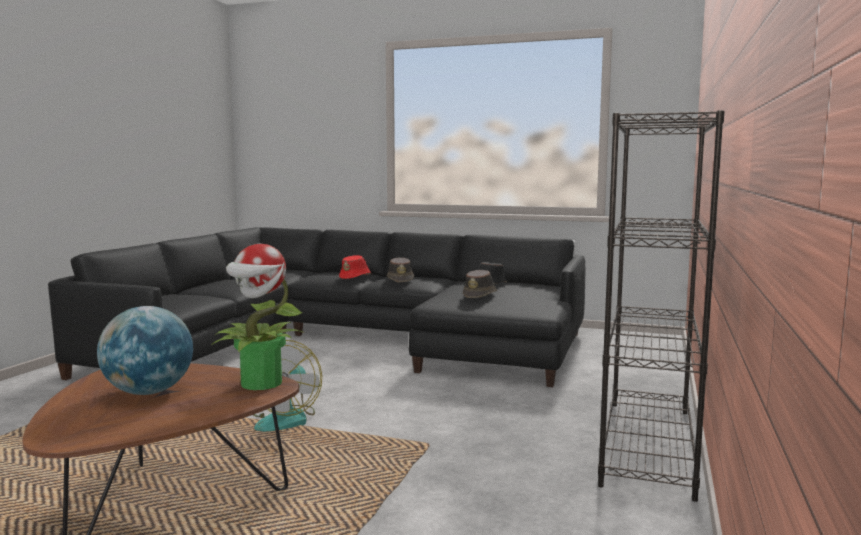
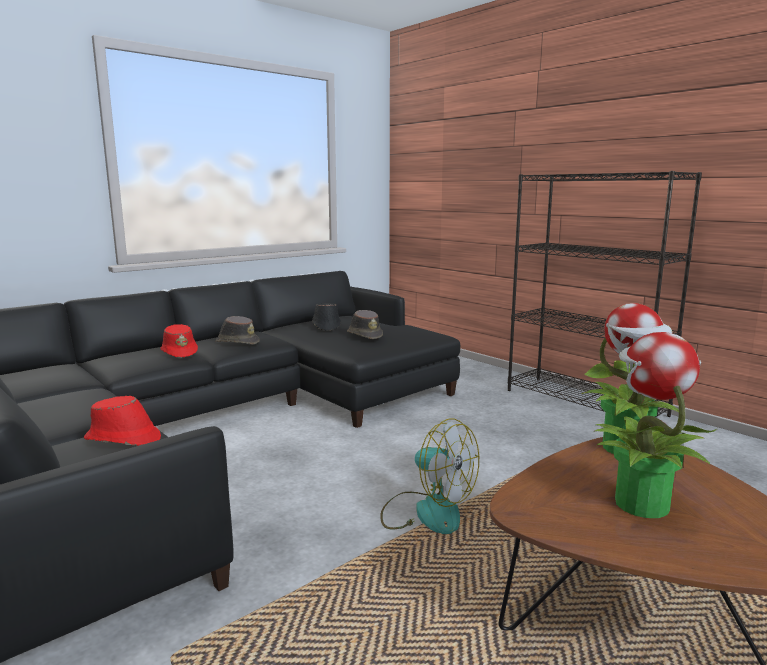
camera: 60 degrees left, 5 degrees up
globe [97,306,193,395] -> potted plant [593,332,717,518]
none -> red hat [84,396,161,446]

